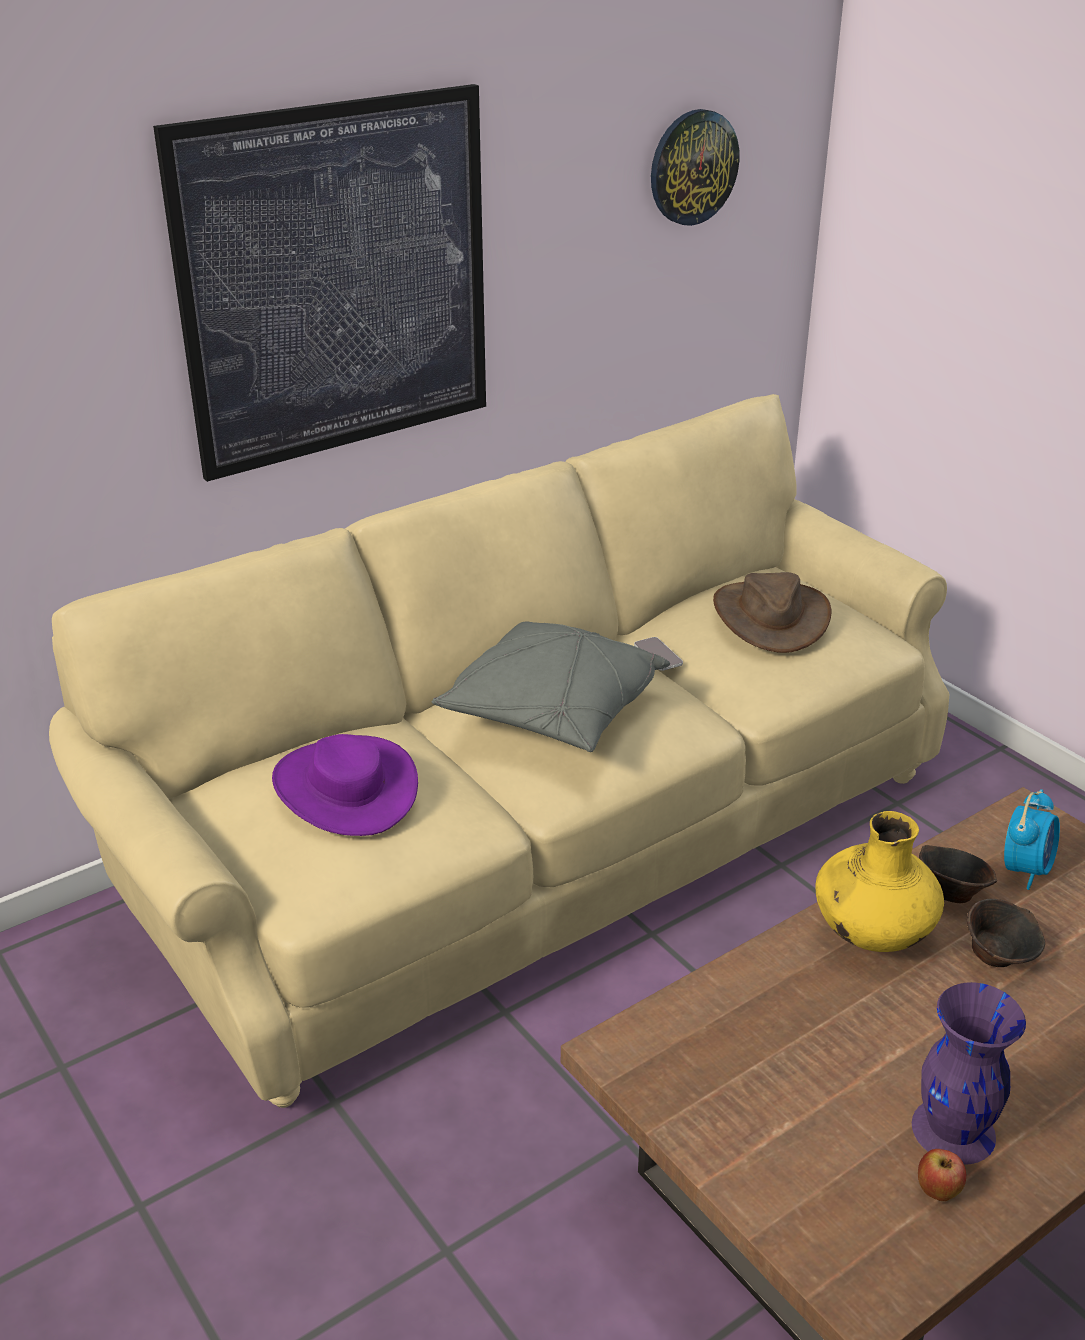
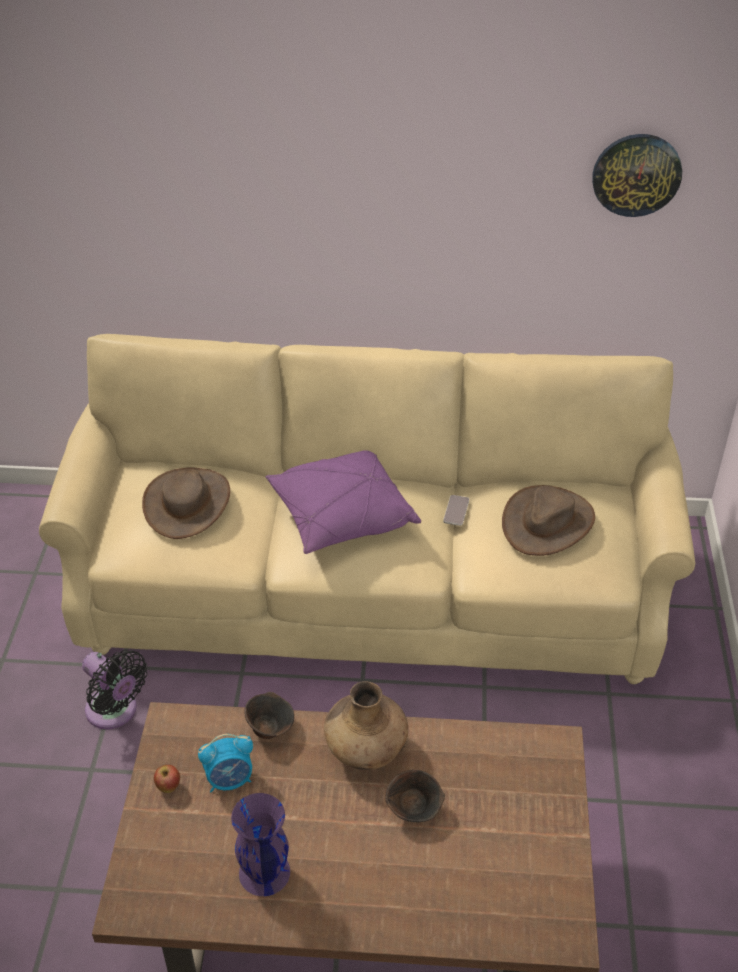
camera: 40 degrees right, 10 degrees up
picture [153,84,486,482] -> none
purple hat [272,734,418,836] -> brown hat [142,467,230,539]
grey pillow [431,622,670,752] -> purple pillow [265,450,421,554]
yellow vase [816,811,944,952] -> brown vase [324,681,408,770]
apple [918,1149,966,1201] -> apple moved to [154,765,180,793]
brown bowl [919,845,997,903] -> brown bowl moved to [244,692,294,739]
alarm clock [1004,789,1060,890] -> alarm clock moved to [198,734,253,793]
none -> black fan [82,650,147,729]

